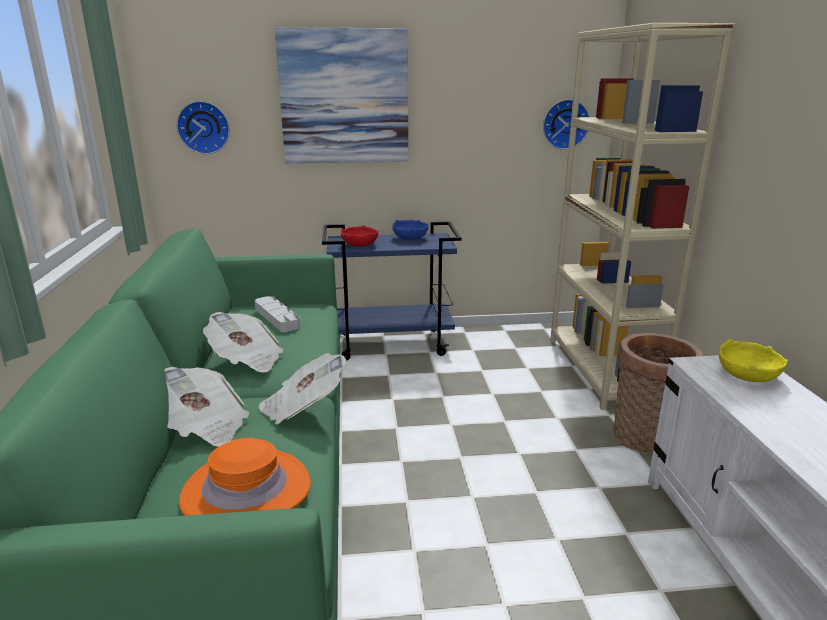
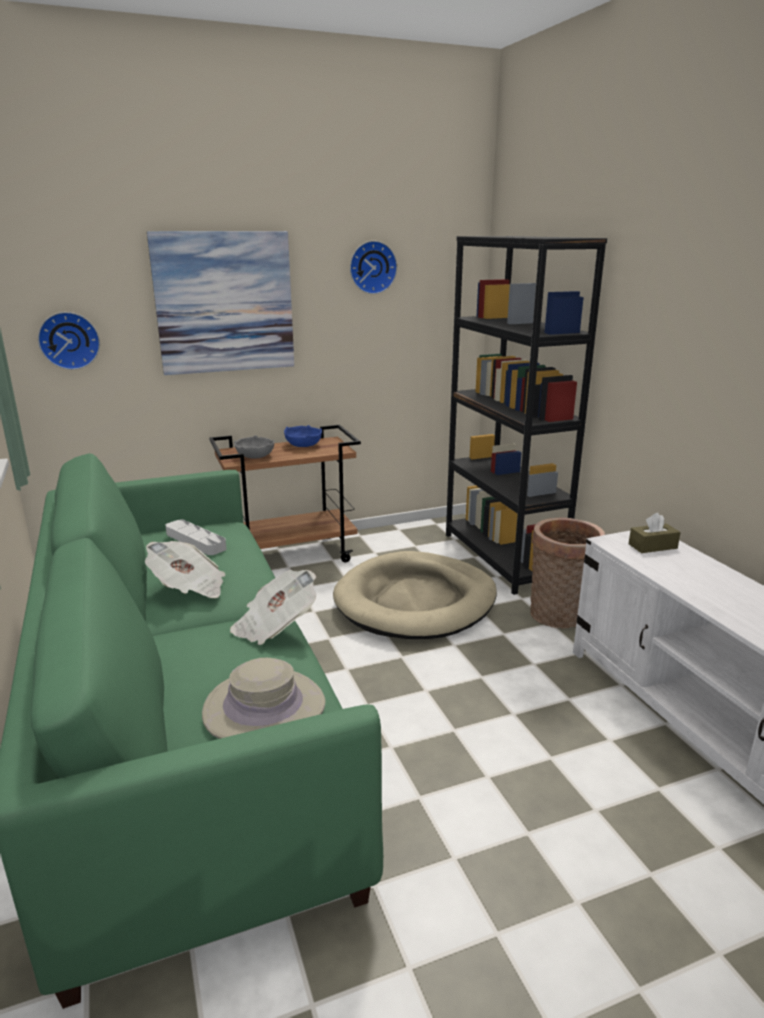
camera: 15 degrees left, 0 degrees up
newspaper [164,367,250,447] -> none
orange hat [179,438,311,516] -> beige hat [202,658,326,739]
blue cart [322,221,462,360] -> brown cart [209,425,361,562]
red bowl [341,225,379,247] -> grey bowl [234,435,274,458]
wall clock [543,99,590,150] -> wall clock moved to [350,240,397,294]
beige bookcase [550,23,735,410] -> black bookcase [446,236,607,595]
yellow bowl [719,339,788,382] -> brown tissue box [629,513,681,553]
none -> beige dog bed [333,551,497,639]

